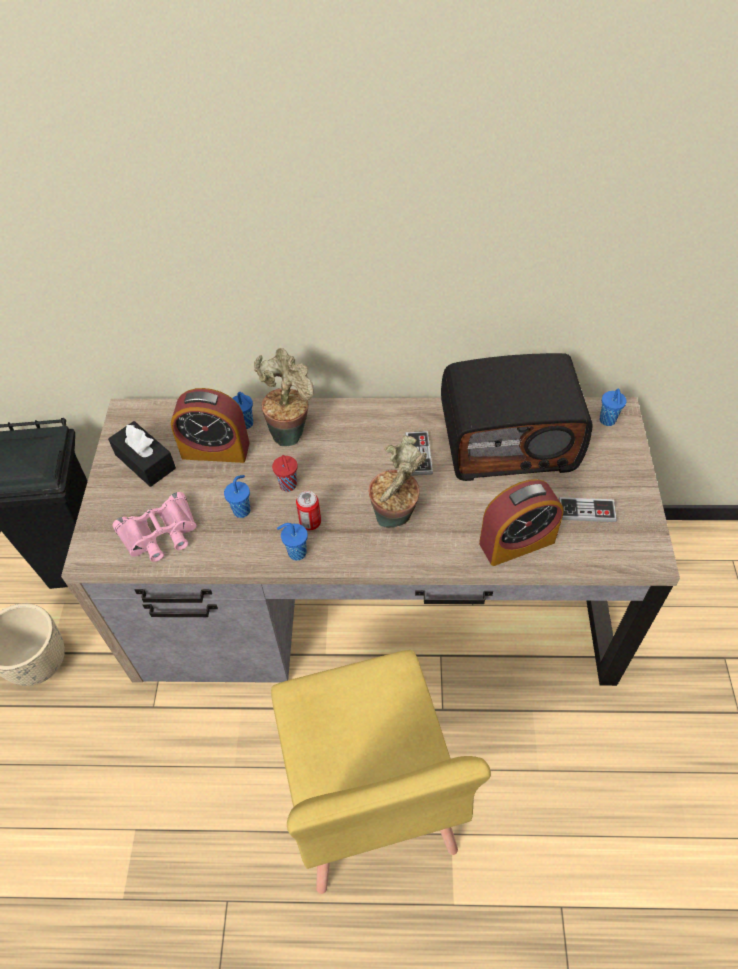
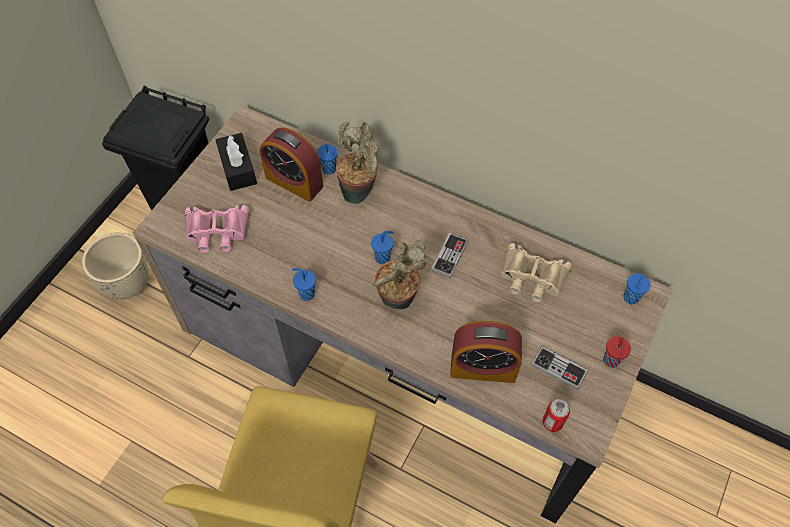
camera: 25 degrees right, 5 degrees up
blue cup [224,475,250,518] -> blue cup moved to [371,231,394,264]
red cup [272,455,297,492] -> red cup moved to [603,336,631,368]
can [296,491,321,530] -> can moved to [543,399,570,432]
radio [441,353,593,481] -> beige binoculars [501,243,572,302]

